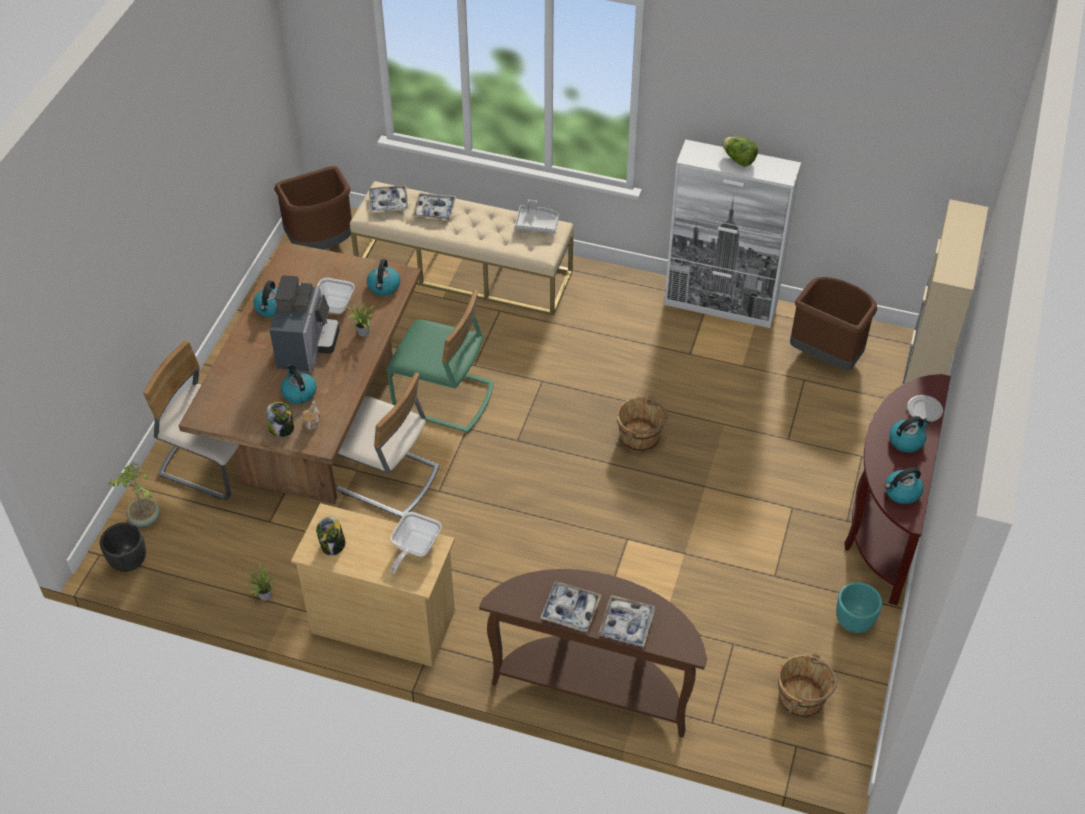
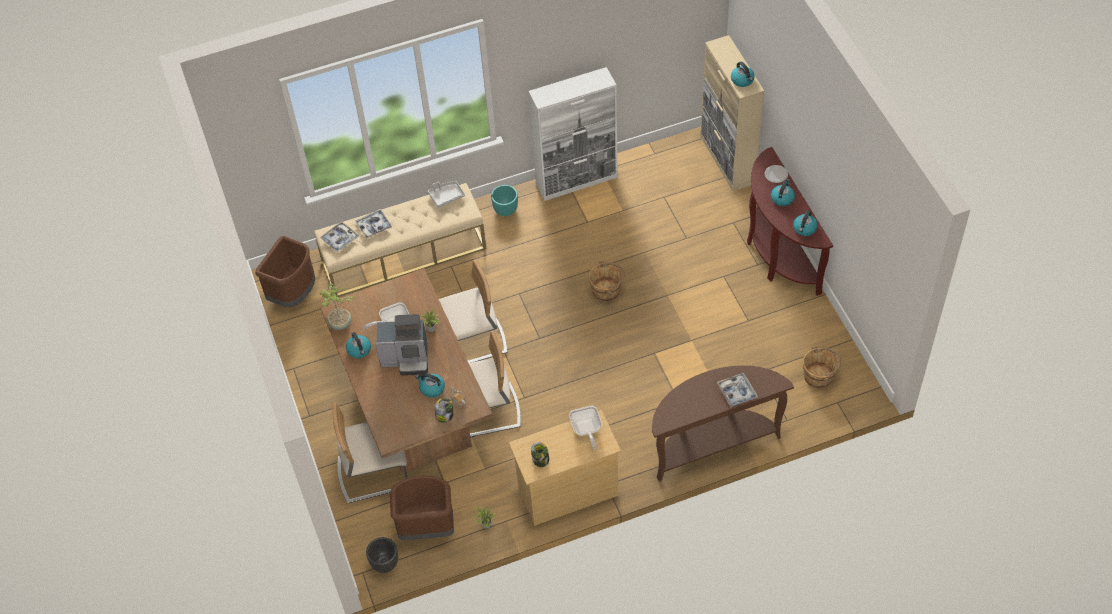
camera: 35 degrees left, 5 degrees up
potted plant [109,462,160,527] -> potted plant moved to [319,283,354,330]
coffee machine [269,275,340,372] -> coffee machine turned 120 degrees clockwise [375,314,428,376]
kettle [367,259,400,296] -> kettle moved to [731,62,755,87]
green chair [386,290,494,433] -> beige chair [439,260,507,363]
tray [540,581,601,632] -> none
lettuce [722,137,758,167] -> none
brown trash can [790,277,877,370] -> brown trash can moved to [390,476,454,540]
turquoise planter [836,582,882,633] -> turquoise planter moved to [491,185,518,216]

